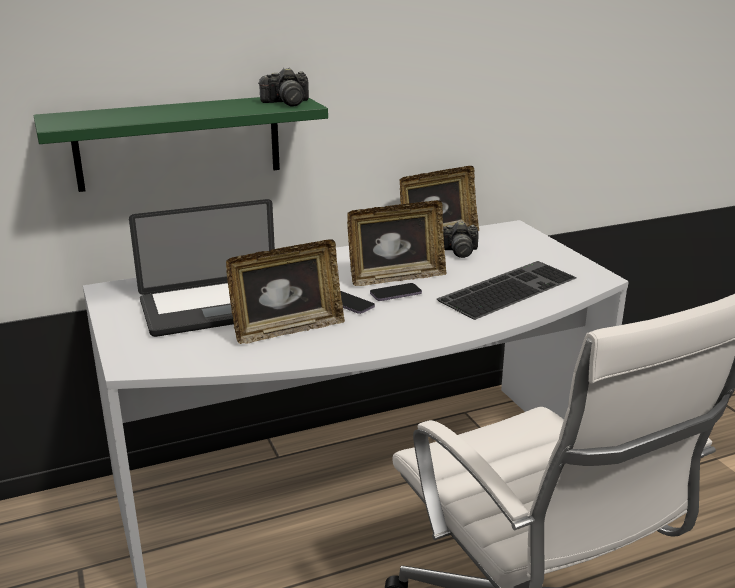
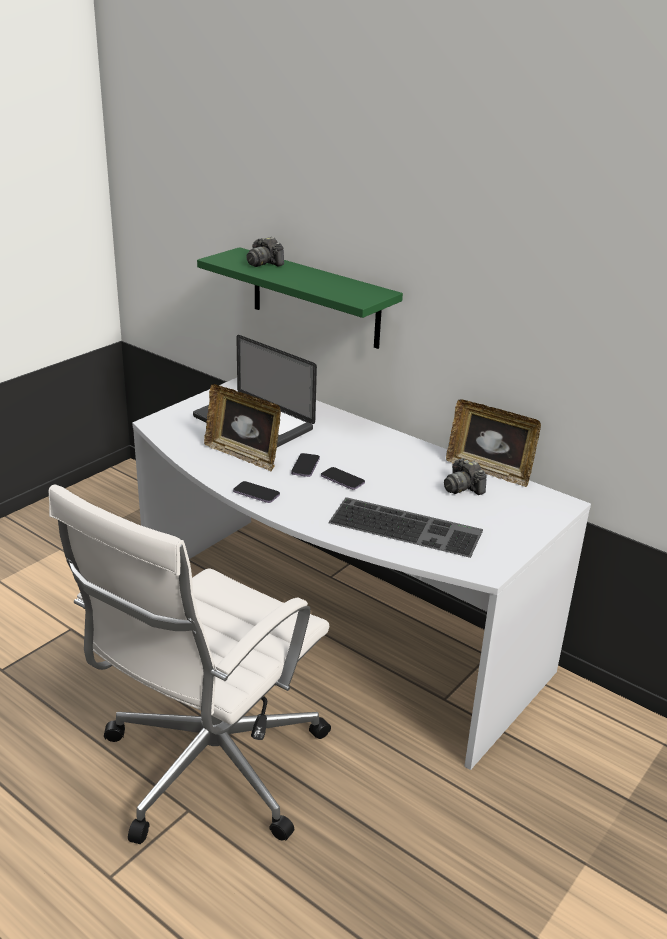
camera: 60 degrees right, 5 degrees up
camera [259,68,309,107] -> camera moved to [247,237,284,267]
picture frame [347,200,447,286] -> none
none -> phone [233,481,280,503]

